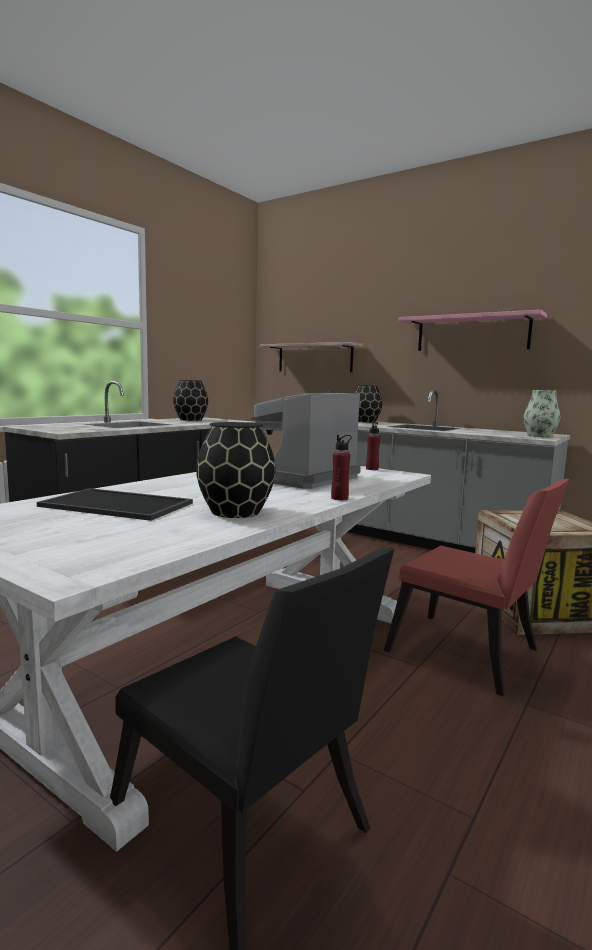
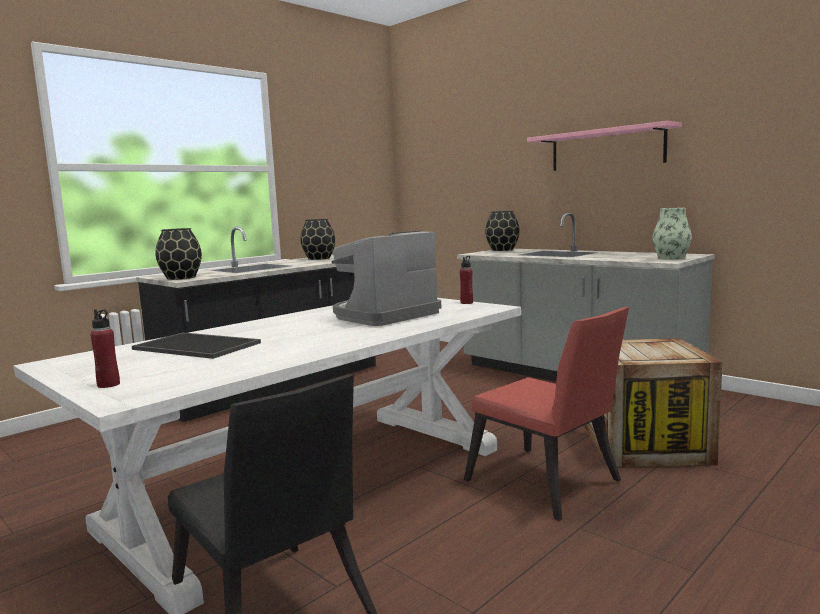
camera: 10 degrees right, 0 degrees up
black vase [196,422,276,518] -> black vase moved to [155,228,202,280]
shelf [260,342,363,372] -> none
red bottle [331,435,352,500] -> red bottle moved to [90,309,120,388]

